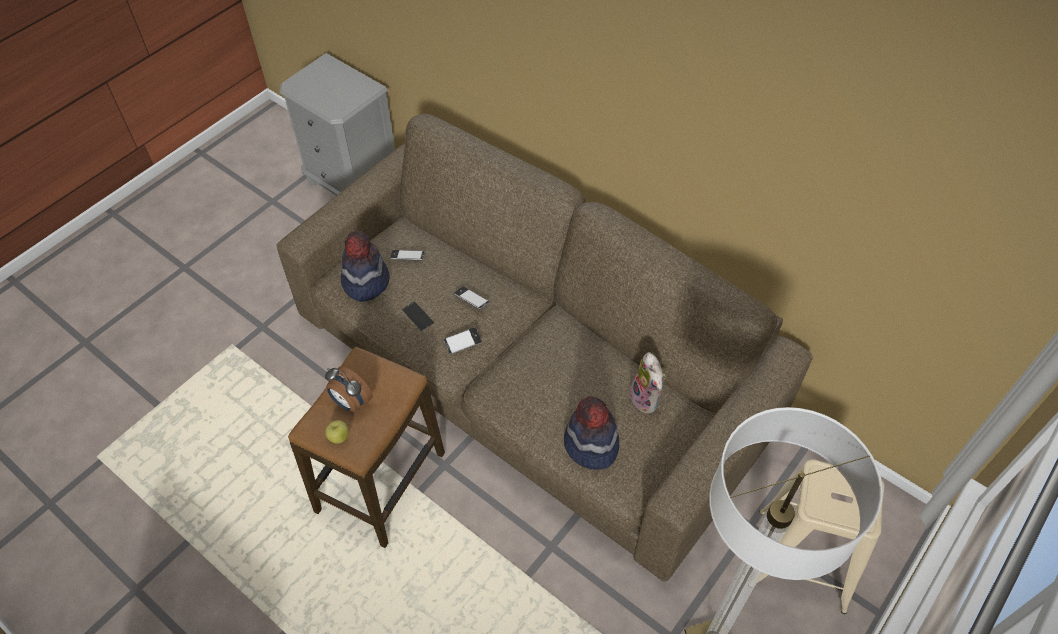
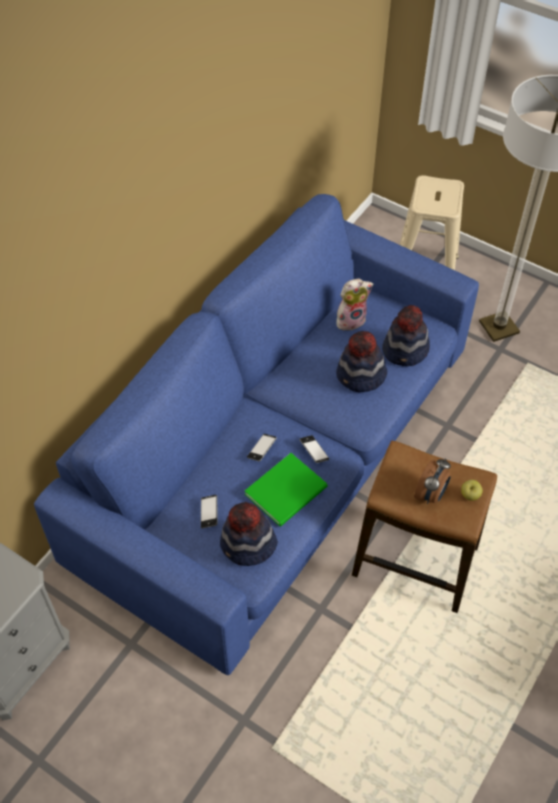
camera: 95 degrees left, 0 degrees up
brown sofa [277,114,813,582] -> blue sofa [34,194,479,675]
phone [402,301,434,331] -> green book [245,453,327,526]
none -> hat [336,331,387,392]

